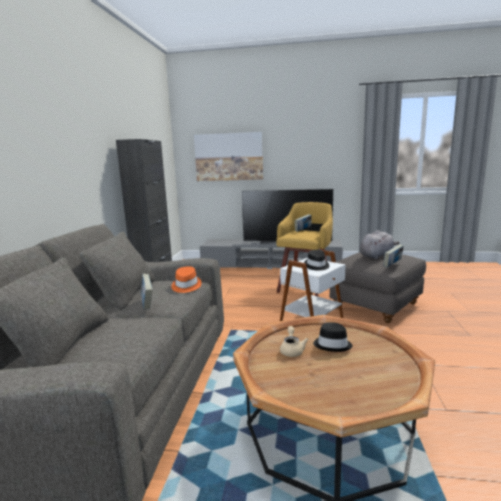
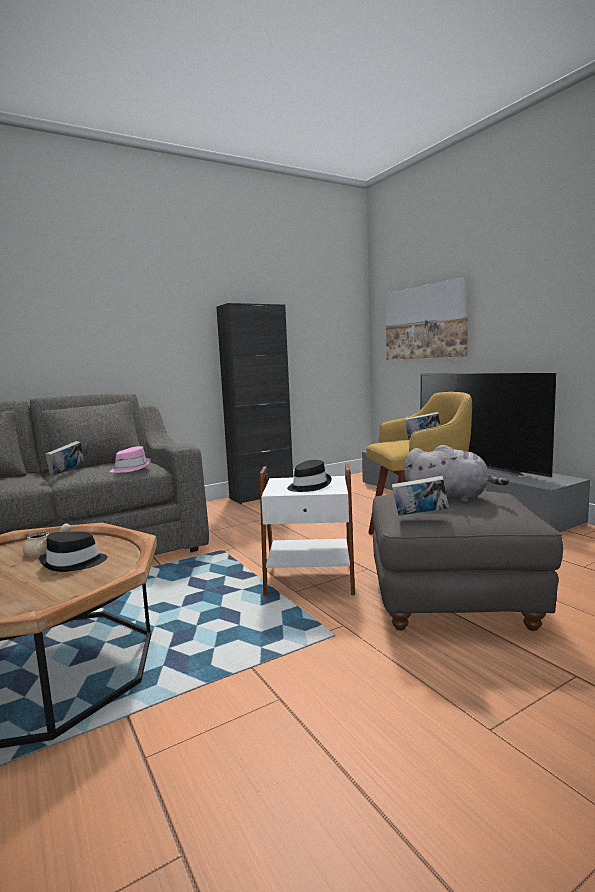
camera: 50 degrees right, 5 degrees down
orange hat [171,266,202,293] -> pink hat [110,446,151,473]

